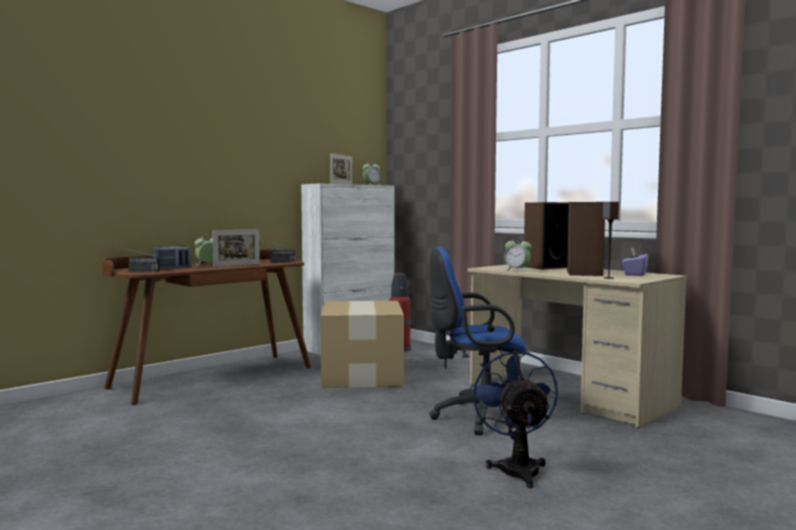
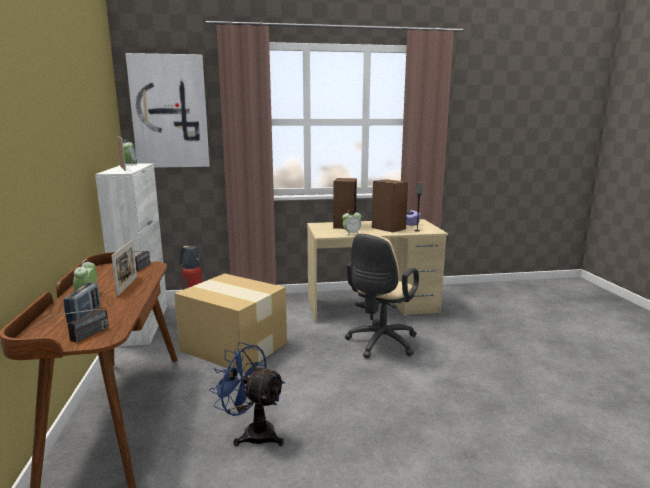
camera: 55 degrees left, 10 degrees up
blue office chair [429,247,540,435] -> beige office chair [345,233,419,359]
blue fan [470,349,558,488] -> blue fan moved to [209,342,285,446]
none -> picture [125,53,210,168]

